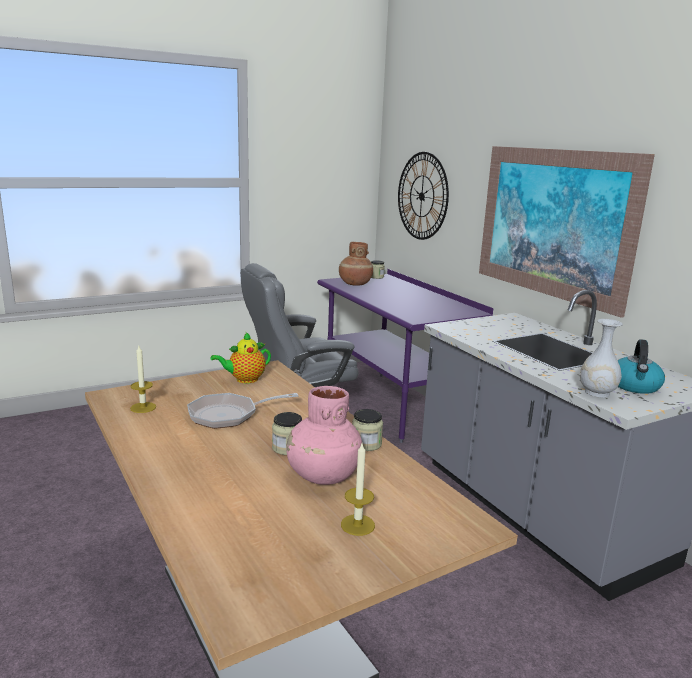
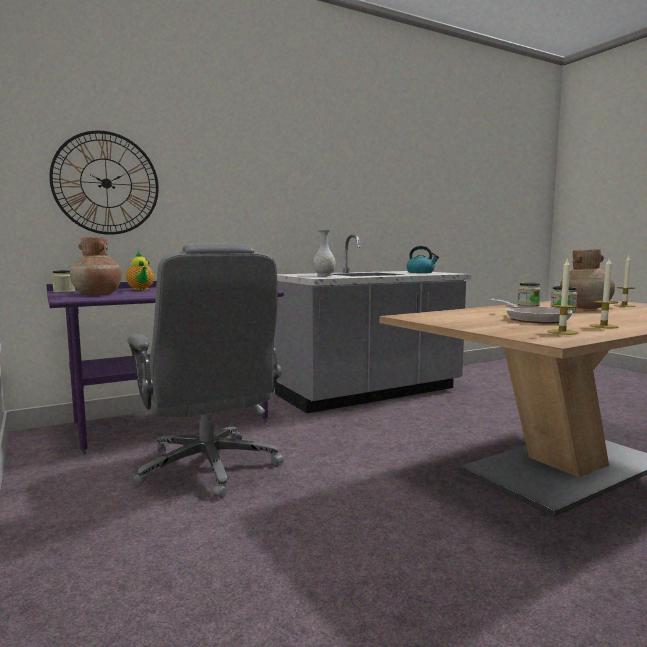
camera: 90 degrees left, 10 degrees down
teapot [210,332,271,383] -> teapot moved to [126,251,154,290]
pink vase [286,386,362,485] -> brown vase [560,249,615,309]
picture [479,146,655,318] -> none
white vase [580,319,623,398] -> white vase moved to [313,230,336,276]
none -> candle [590,257,618,328]

